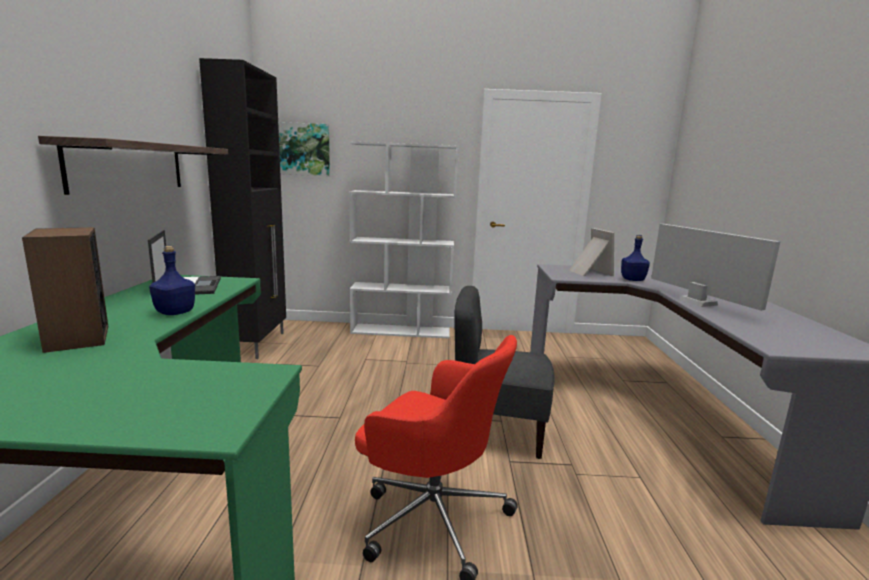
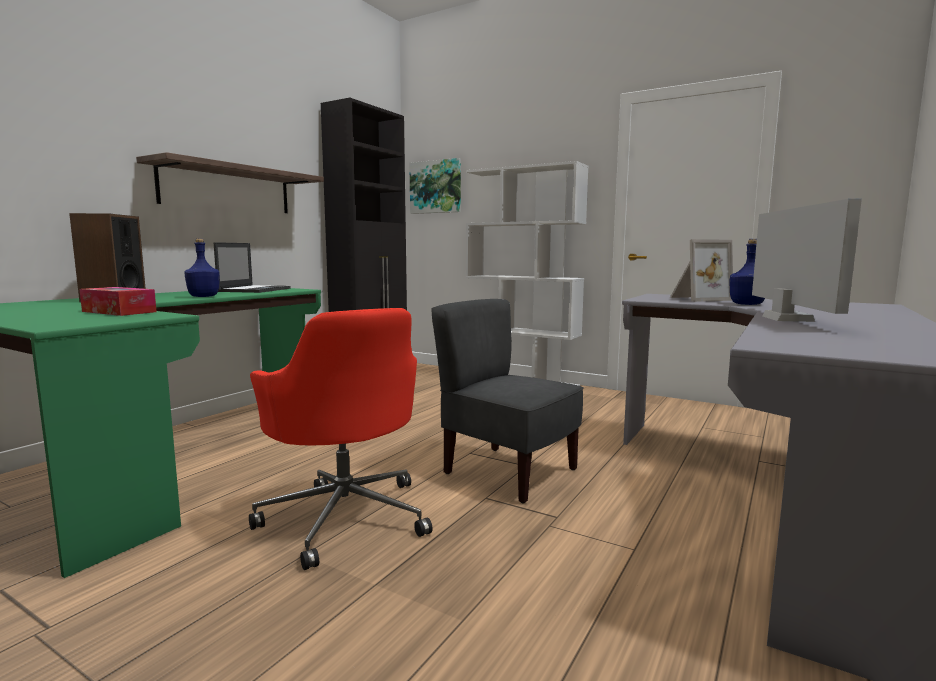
camera: 30 degrees right, 5 degrees down
picture frame [569,228,614,276] -> picture frame turned 60 degrees clockwise [670,239,733,302]
none -> tissue box [79,287,157,316]

